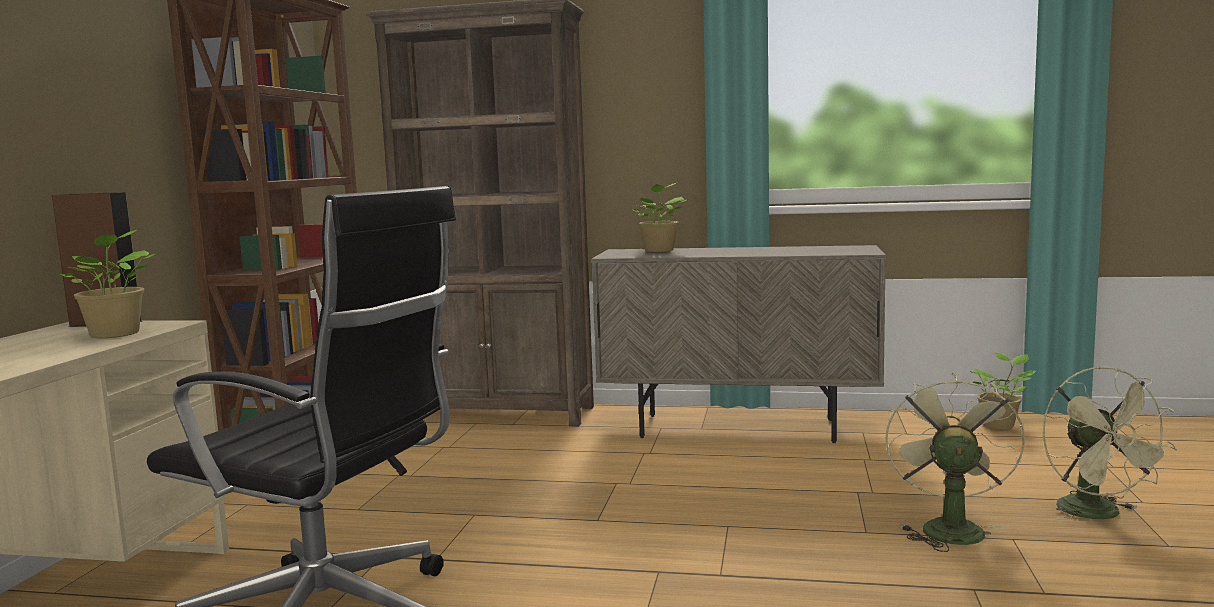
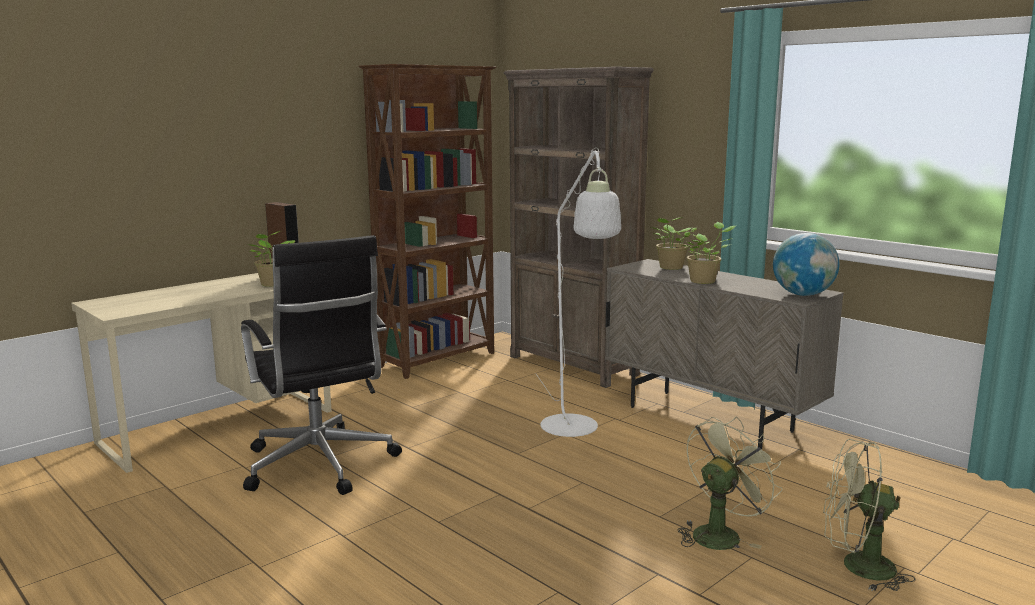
camera: 35 degrees right, 5 degrees up
potted plant [969,352,1036,430] -> potted plant moved to [682,222,737,284]
green fan [1043,366,1177,522] -> green fan turned 75 degrees clockwise [823,439,915,591]
none -> white floor lamp [535,147,621,437]
none -> globe [773,233,839,296]

